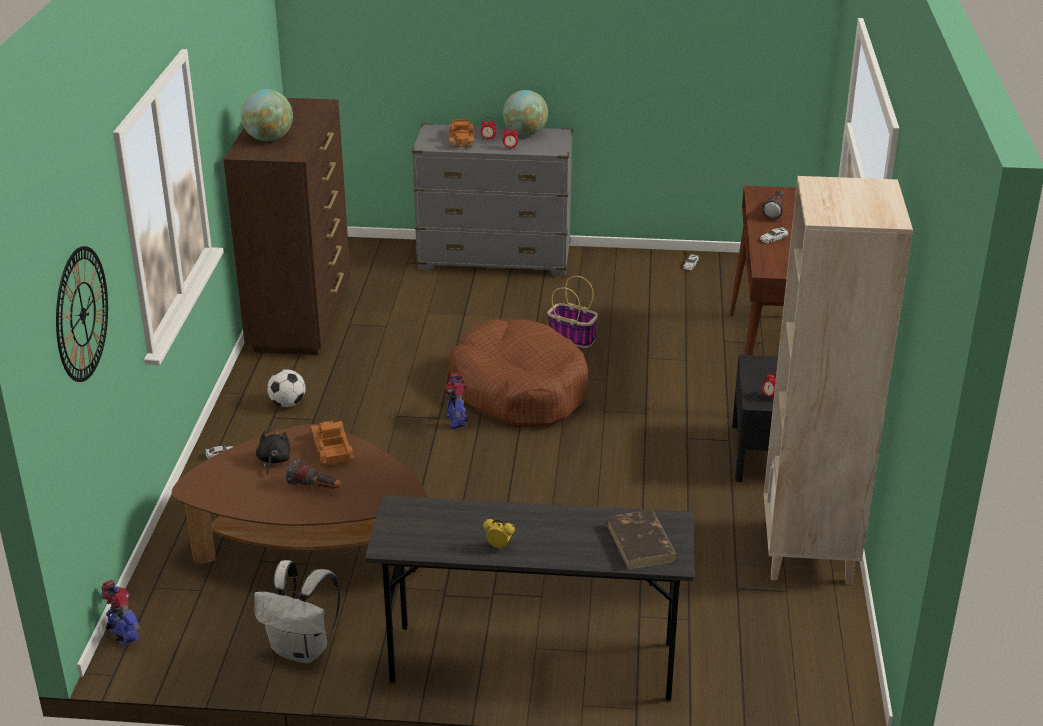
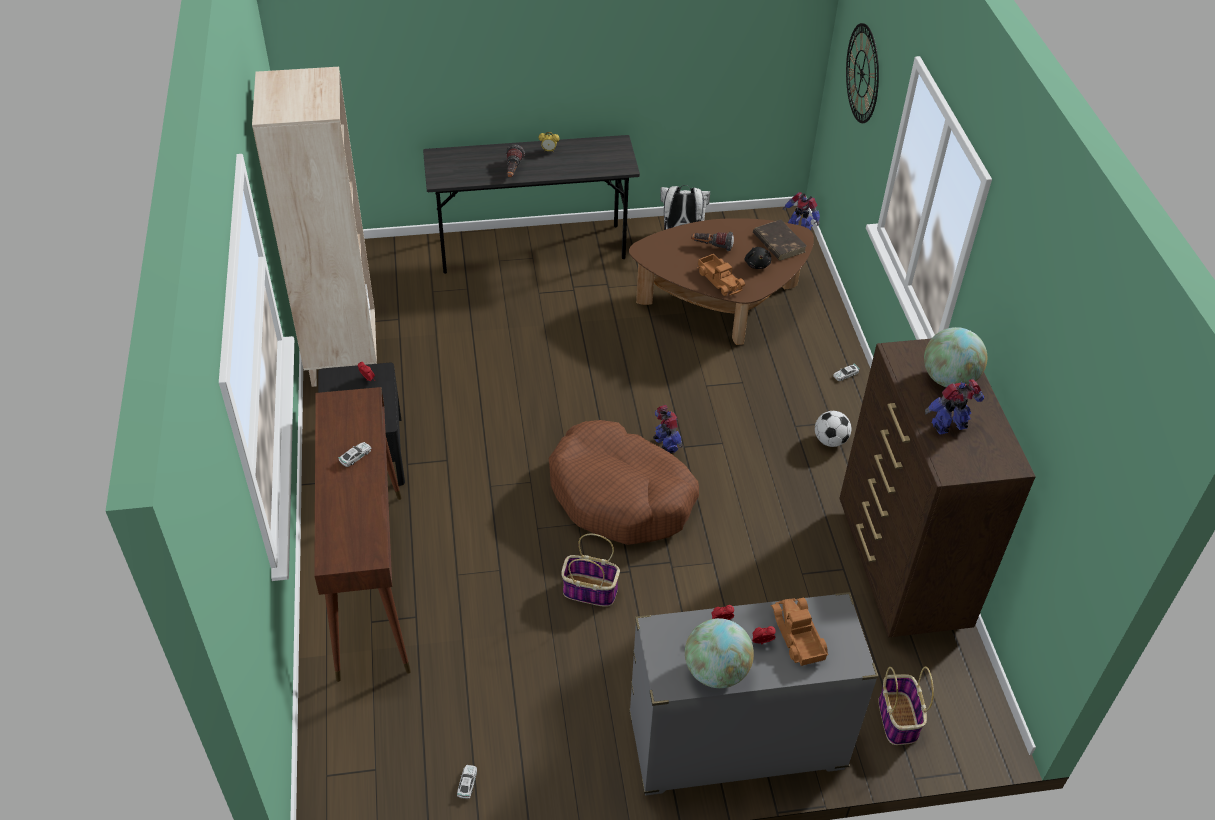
camera: 165 degrees right, 15 degrees up
brown book [607,510,678,570] -> brown book moved to [753,219,806,261]
flashlight [762,190,784,220] -> flashlight moved to [506,144,525,177]
none -> basket [878,667,934,745]
none -> toy robot [925,379,984,434]

